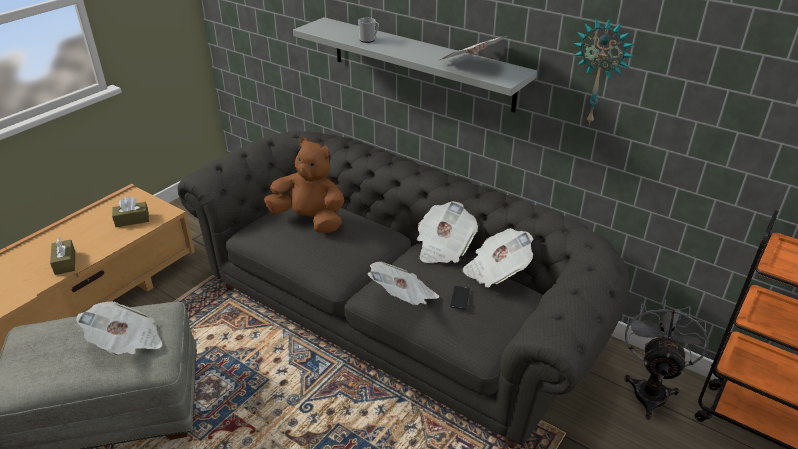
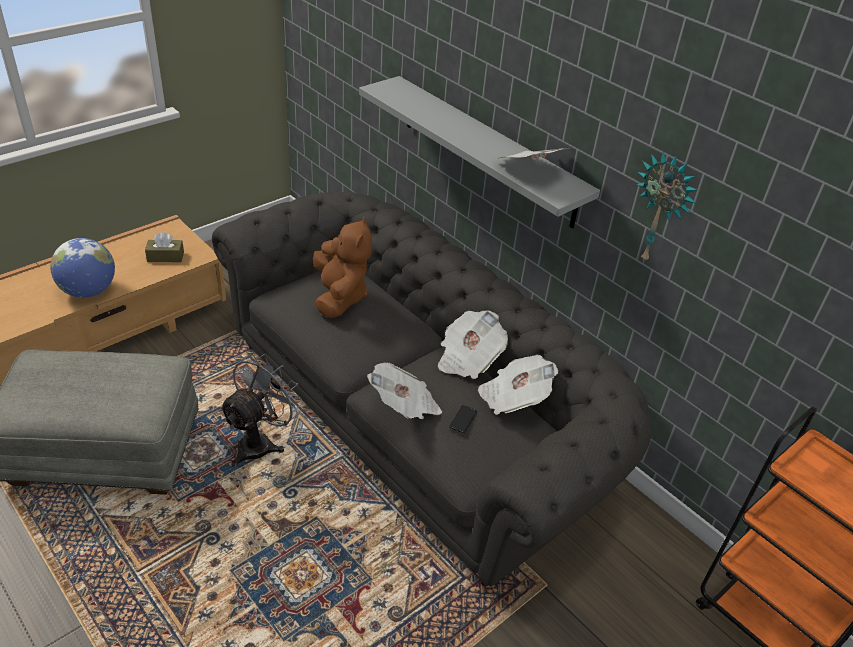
camera: 10 degrees right, 5 degrees up
brown tissue box [50,237,75,275] -> globe [50,238,115,298]
newspaper [76,301,163,355] -> none
brown plush toy [264,138,344,234] -> brown plush toy turned 45 degrees clockwise [313,217,372,318]
mug [358,18,379,43] -> none
grey fan [624,299,709,420] -> grey fan moved to [219,353,303,467]

